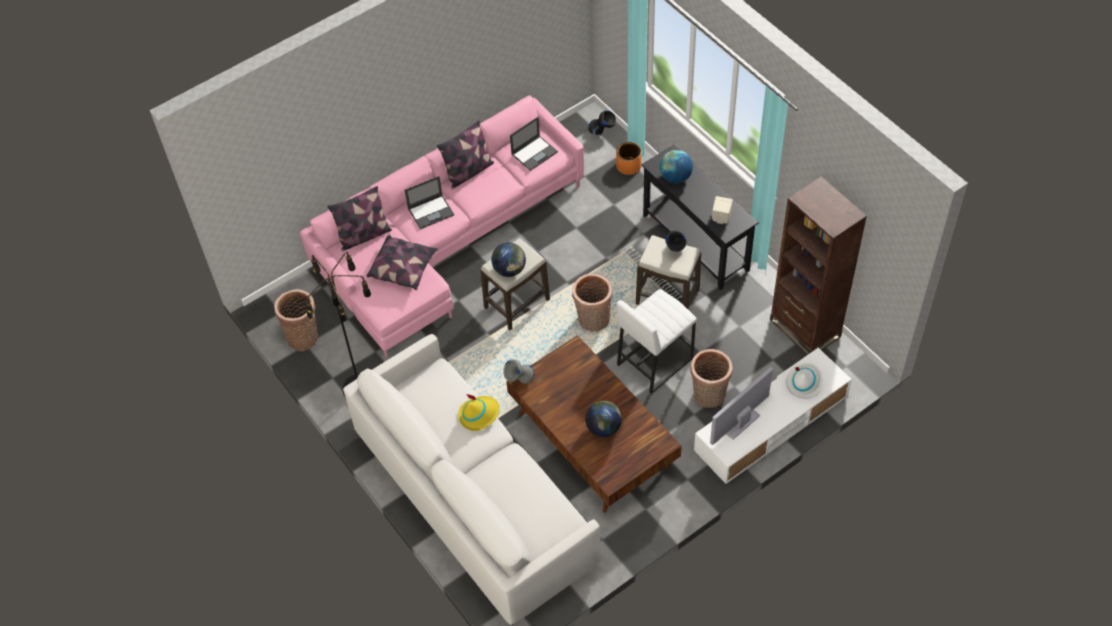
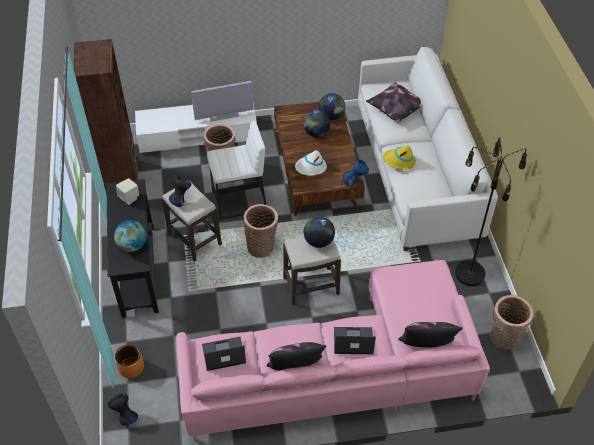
camera: 155 degrees left, 5 degrees down
pillow [367,234,438,290] -> pillow moved to [366,82,421,123]
grey vase [503,360,534,384] -> blue vase [343,160,369,185]
white hat [785,362,823,399] -> white hat moved to [295,150,327,176]
none -> globe [319,93,345,120]

